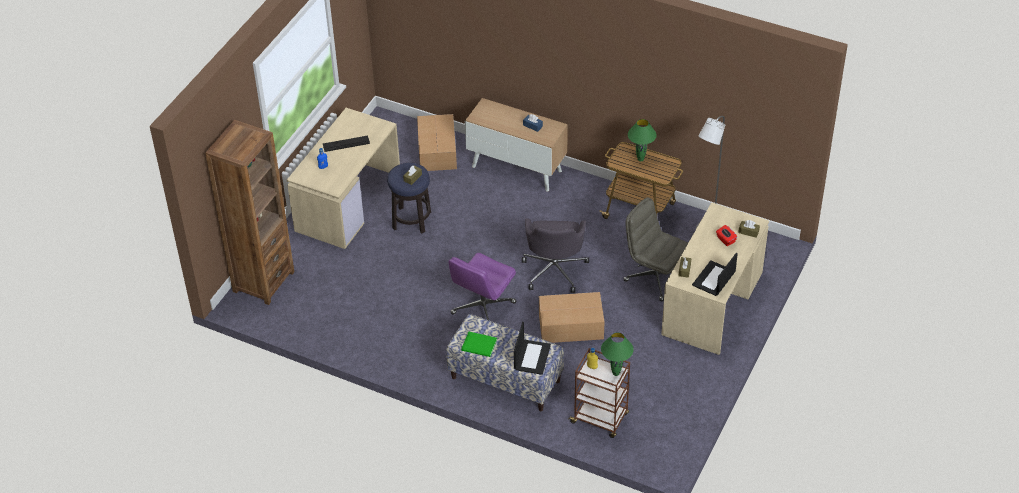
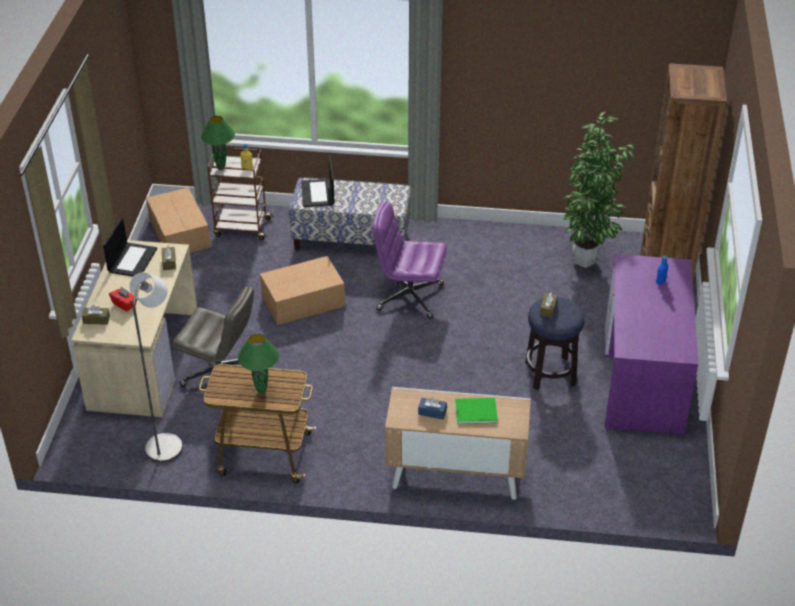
camera: 160 degrees right, 5 degrees down
beige desk [287,108,400,249] -> purple desk [604,254,698,435]
keyboard [323,135,370,152] -> none
cardboard box [417,114,457,171] -> cardboard box moved to [146,188,211,253]
purple office chair [449,253,516,320] -> purple office chair turned 90 degrees counterclockwise [373,202,447,319]
green book [461,331,497,357] -> green book moved to [455,398,498,424]
grey office chair [522,218,589,293] -> none
none -> potted plant [563,112,634,268]

